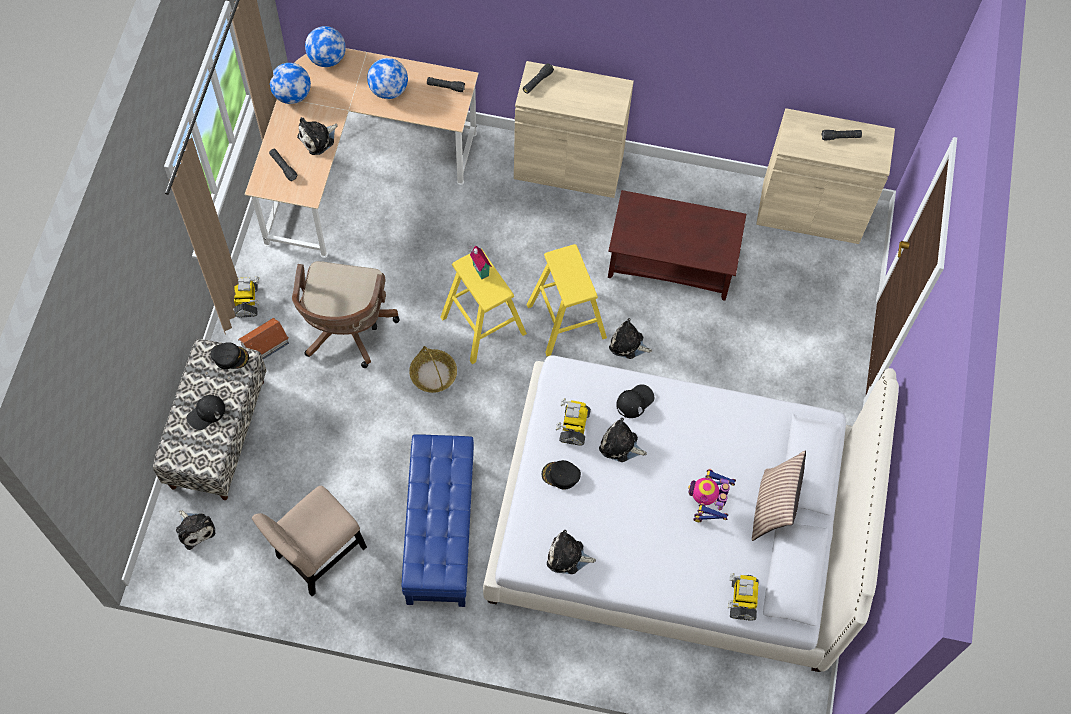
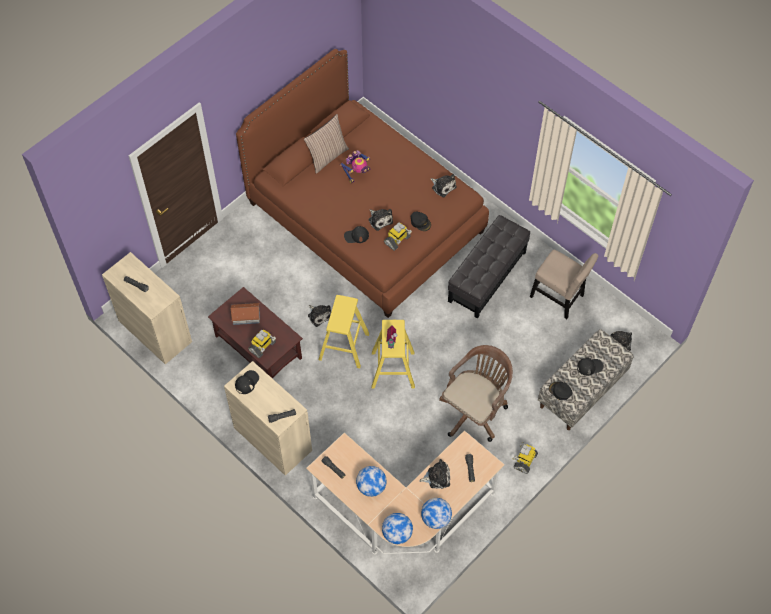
camera: 145 degrees left, 5 degrees down
toy house [238,318,289,359] -> toy house moved to [231,303,260,325]
beige chair [252,486,367,596] -> beige chair turned 45 degrees clockwise [530,250,599,319]
blue ottoman [402,434,474,607] -> black ottoman [448,215,530,318]
basket [409,346,457,393] -> none
white bed [483,355,899,672] -> brown bed [236,49,489,318]
toy robot [728,573,759,621] -> toy robot moved to [248,329,276,358]
none -> black cap [235,370,259,394]

